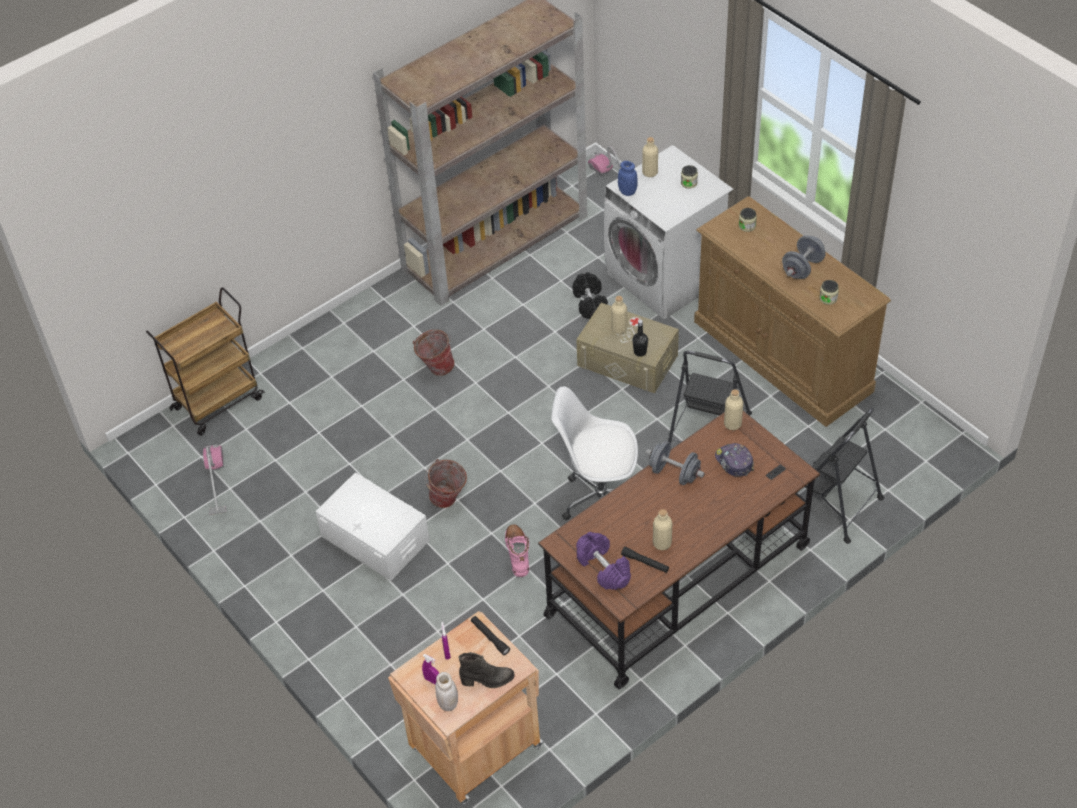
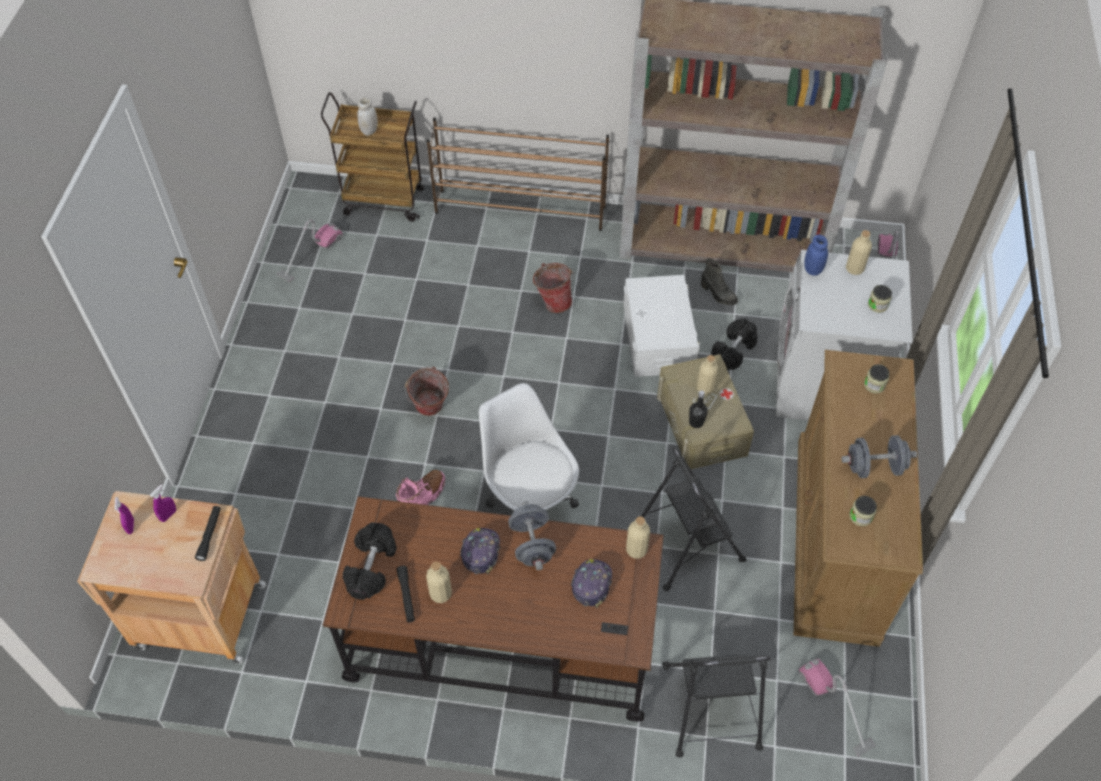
camera: 45 degrees right, 5 degrees up
white storage box [315,472,430,581] -> white storage box moved to [623,275,700,377]
white jar [435,672,458,711] -> white jar moved to [357,97,378,136]
black boot [458,652,515,688] -> black boot moved to [701,258,738,305]
purple dumbbell [576,532,631,590] -> black dumbbell [342,522,397,600]
none -> brown shoe rack [427,117,609,231]
none -> cap [460,528,500,574]
none -> vacuum cleaner [799,659,875,756]

